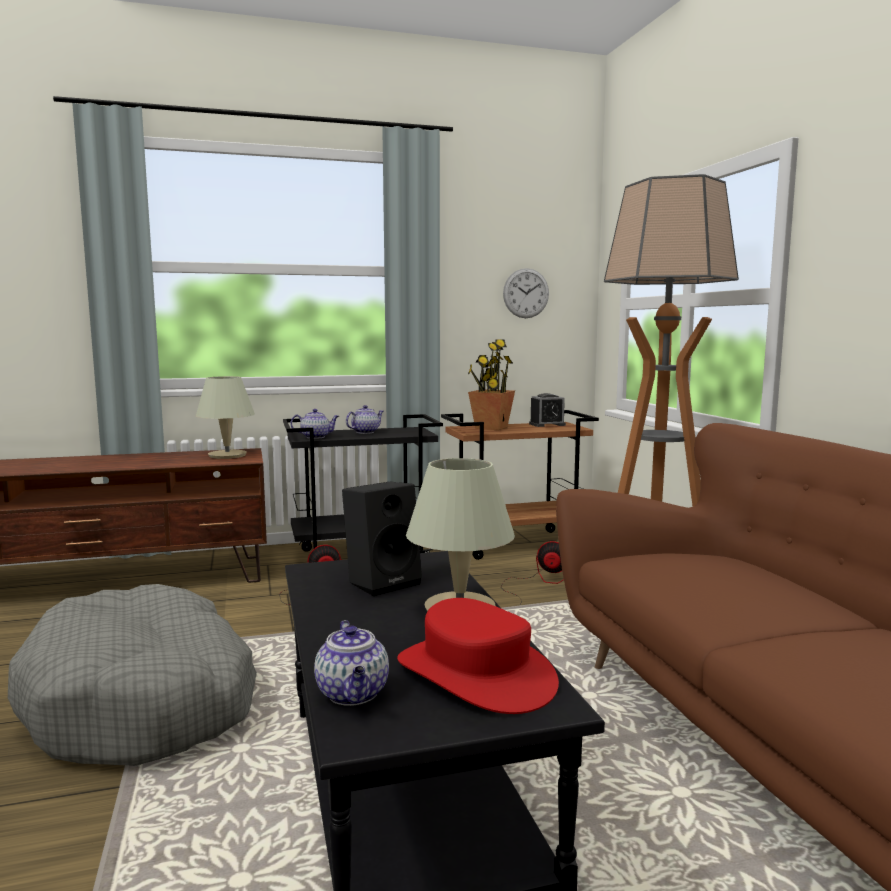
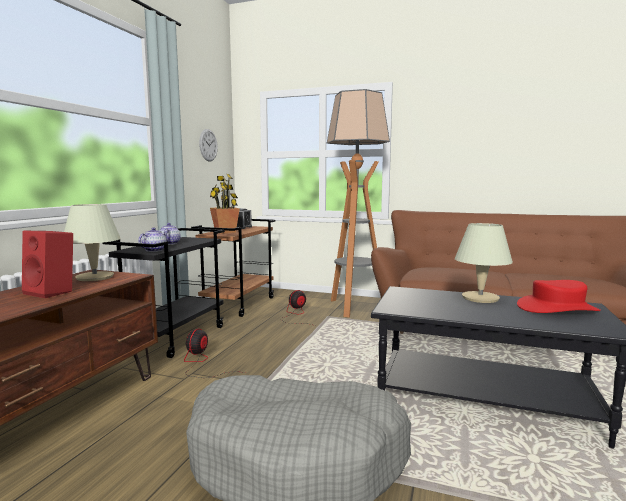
camera: 55 degrees left, 0 degrees up
teapot [314,620,389,706] -> none
black speaker [342,482,422,596] -> none
none -> red speaker [22,231,73,298]

